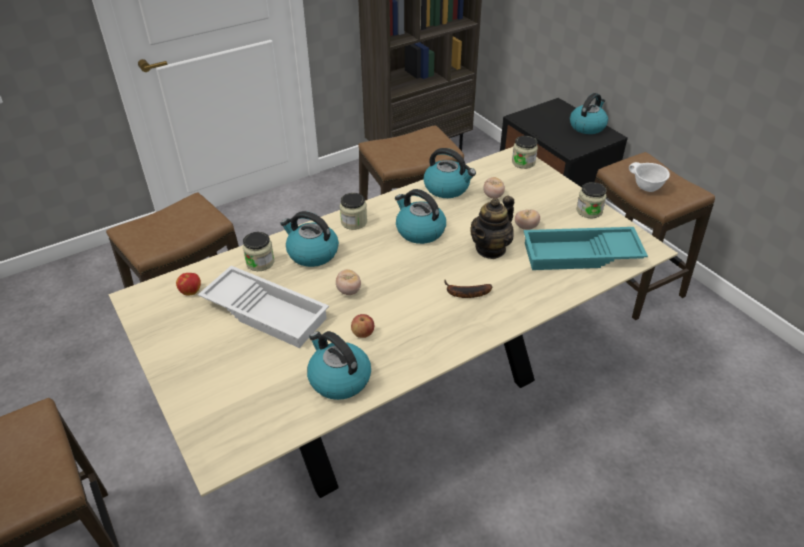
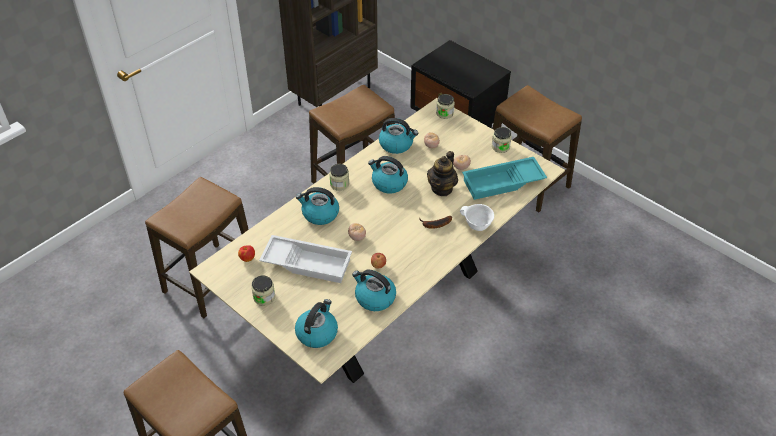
camera: 15 degrees left, 5 degrees up
jar [243,232,274,271] -> jar moved to [251,275,275,306]
kettle [570,93,608,134] -> kettle moved to [295,299,338,348]
white bowl [629,162,670,192] -> white bowl moved to [460,204,494,231]

